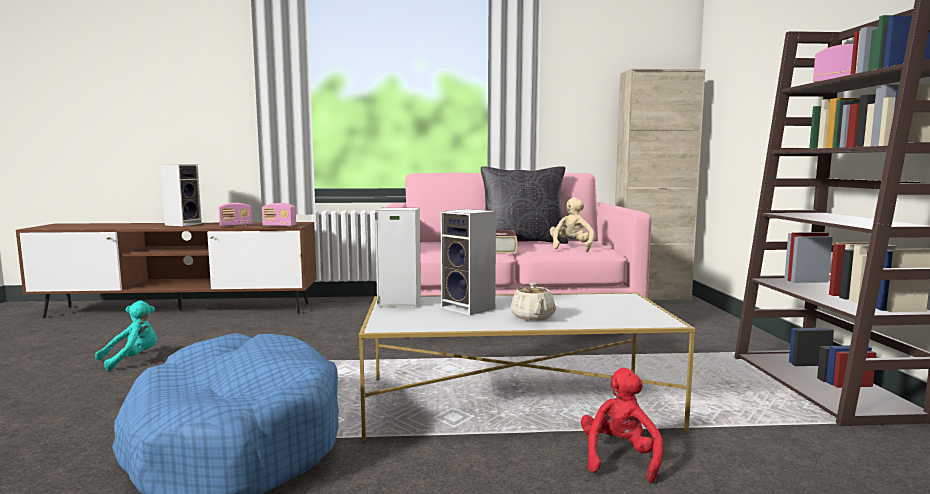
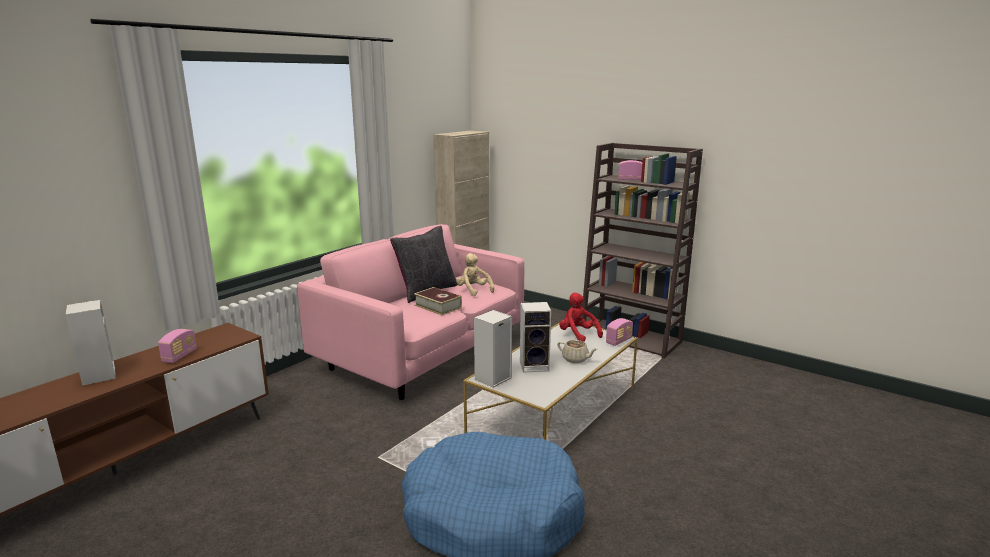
camera: 50 degrees left, 10 degrees up
turquoise plush toy [95,301,157,371] -> none
radio [262,203,296,227] -> radio moved to [606,318,633,346]
red plush toy [581,368,663,483] -> red plush toy moved to [559,293,603,342]

